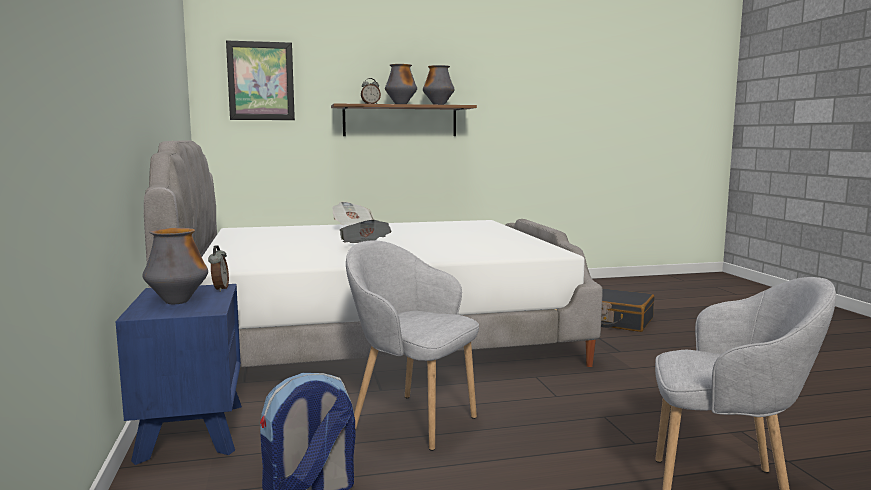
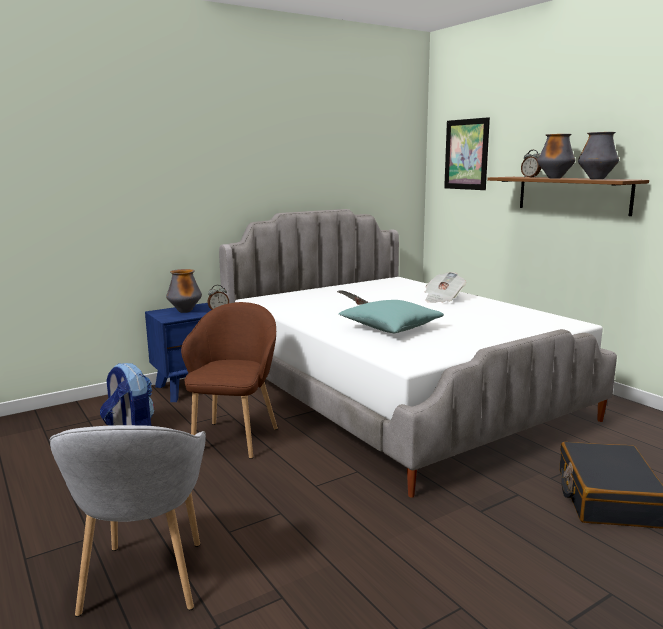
camera: 70 degrees right, 5 degrees up
grey armchair [346,241,479,451] -> brown armchair [181,302,278,459]
none -> turquoise pillow [339,300,444,333]

